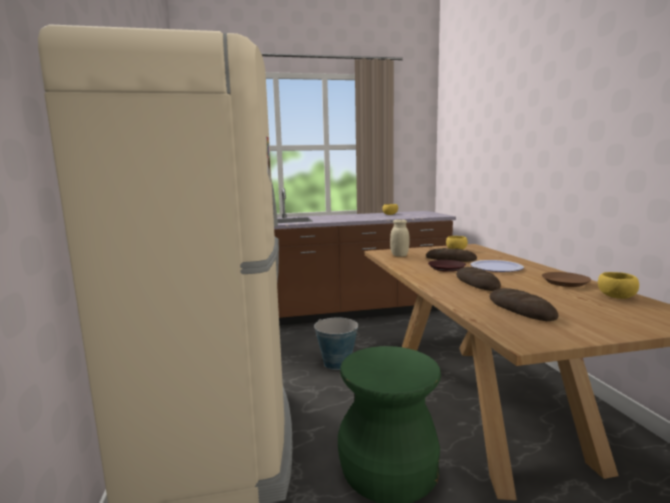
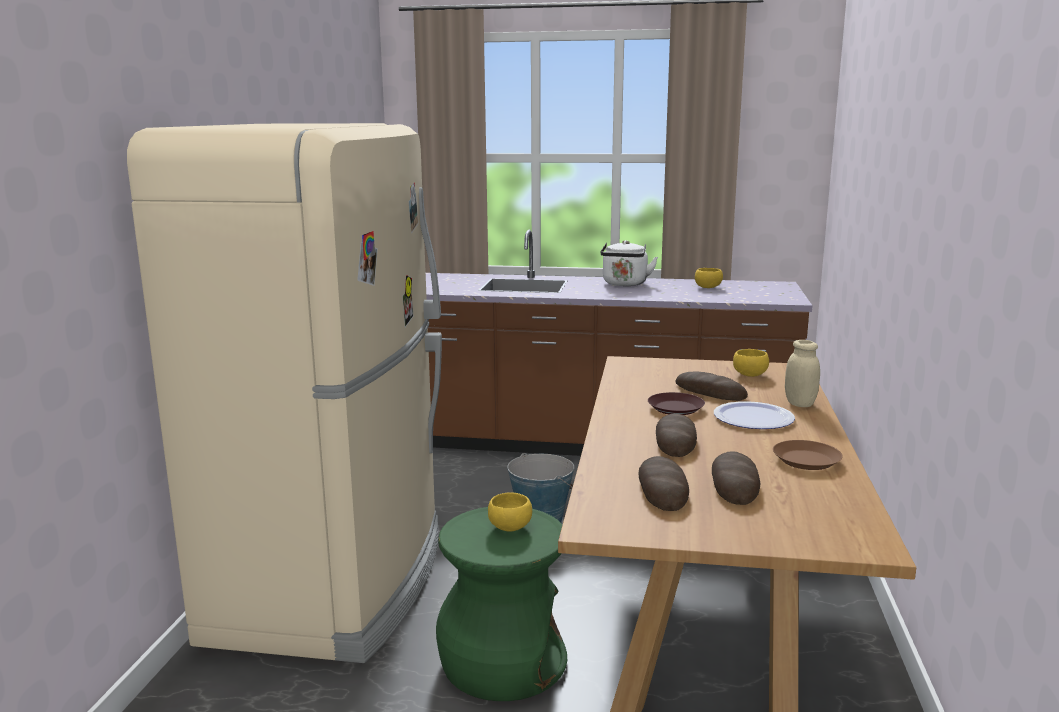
camera: 20 degrees right, 5 degrees up
beige jar [390,219,409,257] -> beige jar moved to [785,340,820,407]
yellow bowl [598,272,639,299] -> yellow bowl moved to [488,492,532,532]
none -> white kettle [601,240,658,286]
none -> bread [712,451,760,505]

